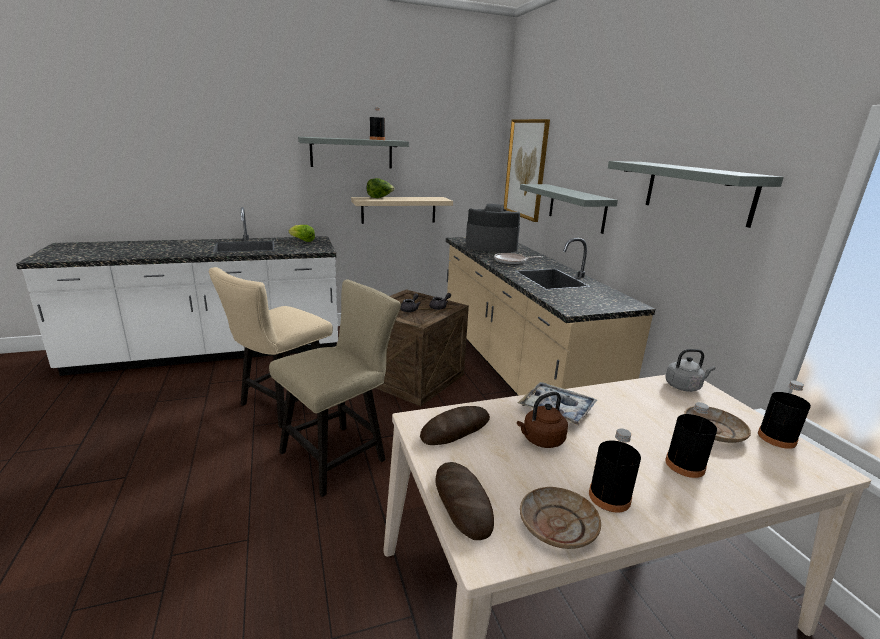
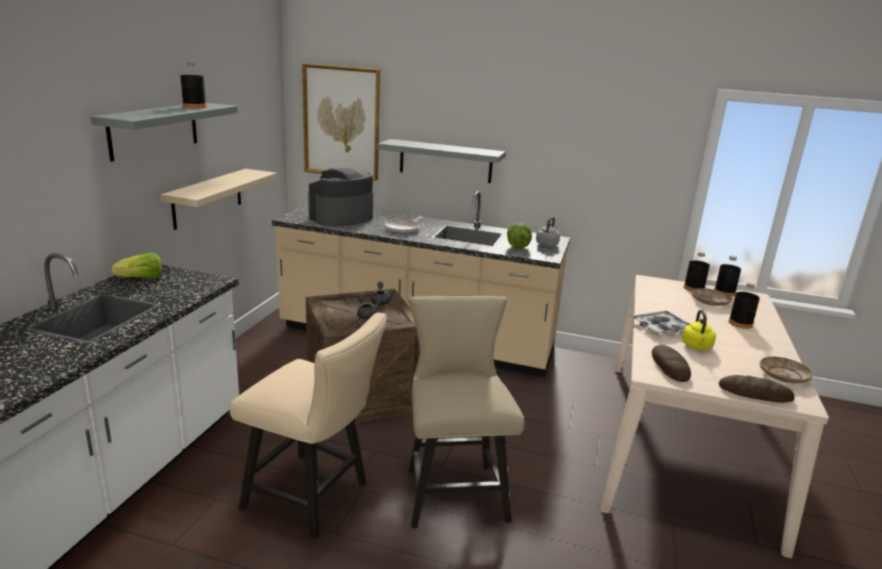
camera: 55 degrees left, 0 degrees up
beige chair [208,267,333,428] -> beige chair turned 45 degrees counterclockwise [230,313,387,538]
lettuce [366,178,395,198] -> lettuce moved to [507,223,532,249]
brown kettle [517,392,568,448] -> yellow kettle [682,310,716,350]
black bottle [589,429,641,512] -> black bottle moved to [684,252,710,292]
grey shelf [608,161,784,228] -> none
grey kettle [665,349,715,392] -> grey kettle moved to [536,217,560,247]

